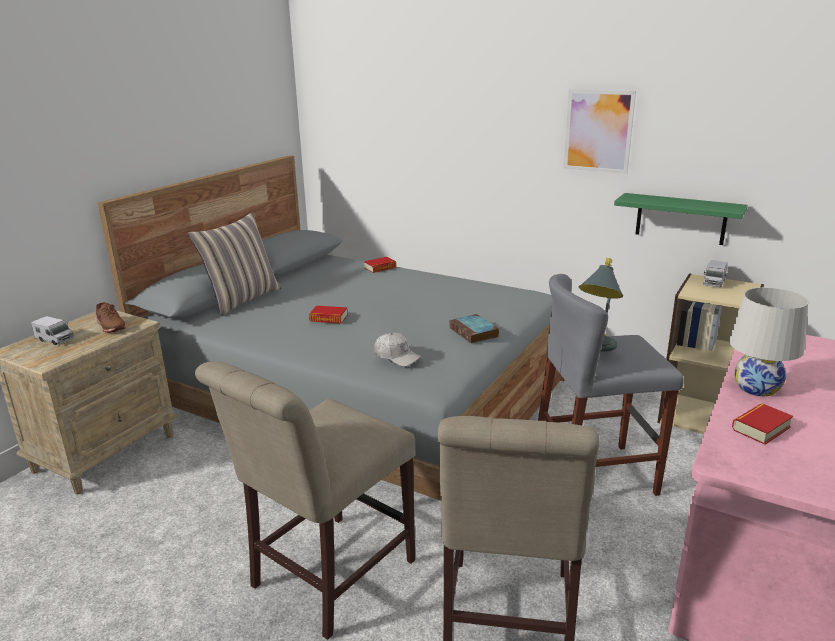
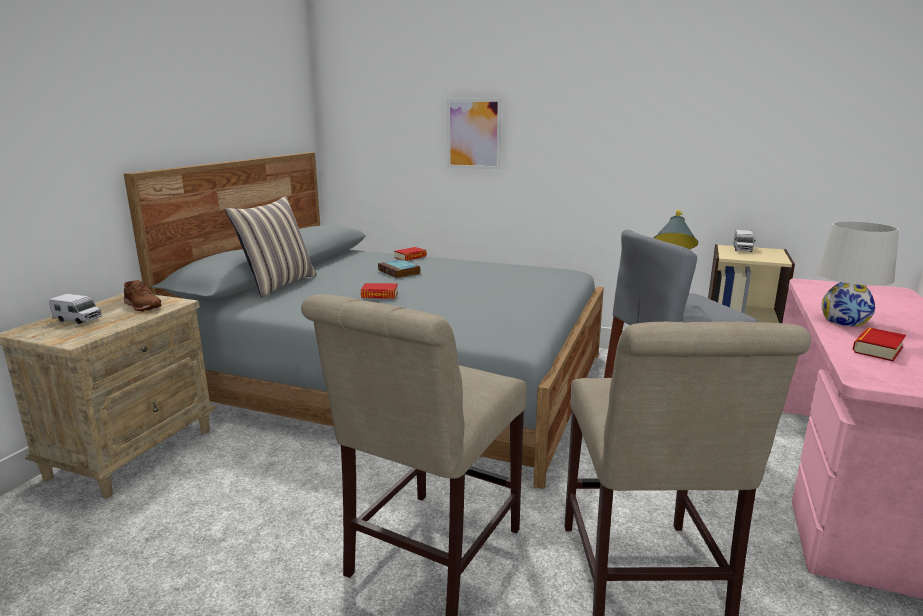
camera: 10 degrees left, 5 degrees down
white cap [374,333,421,367] -> none
book [449,314,499,344] -> book moved to [378,259,421,278]
picture [564,89,636,174] -> picture moved to [447,98,501,169]
green shelf [614,193,748,245] -> none

